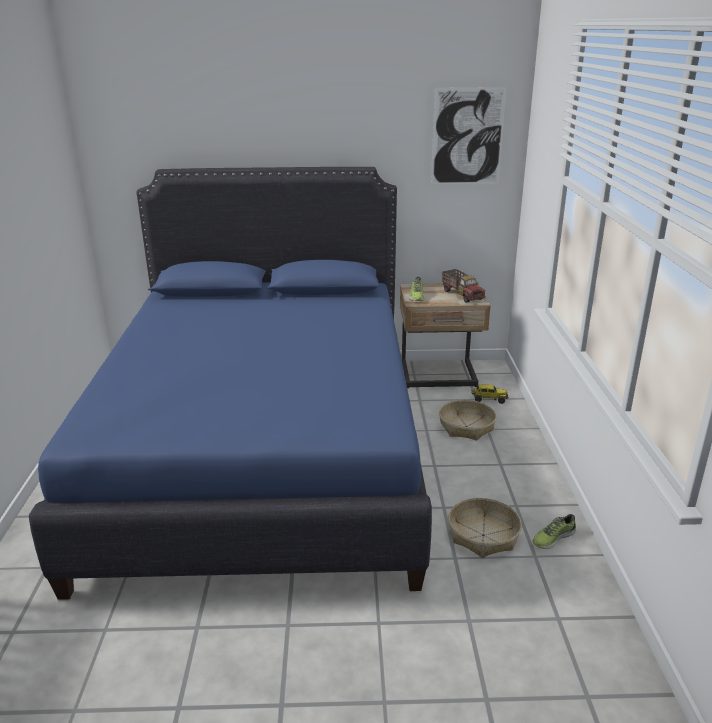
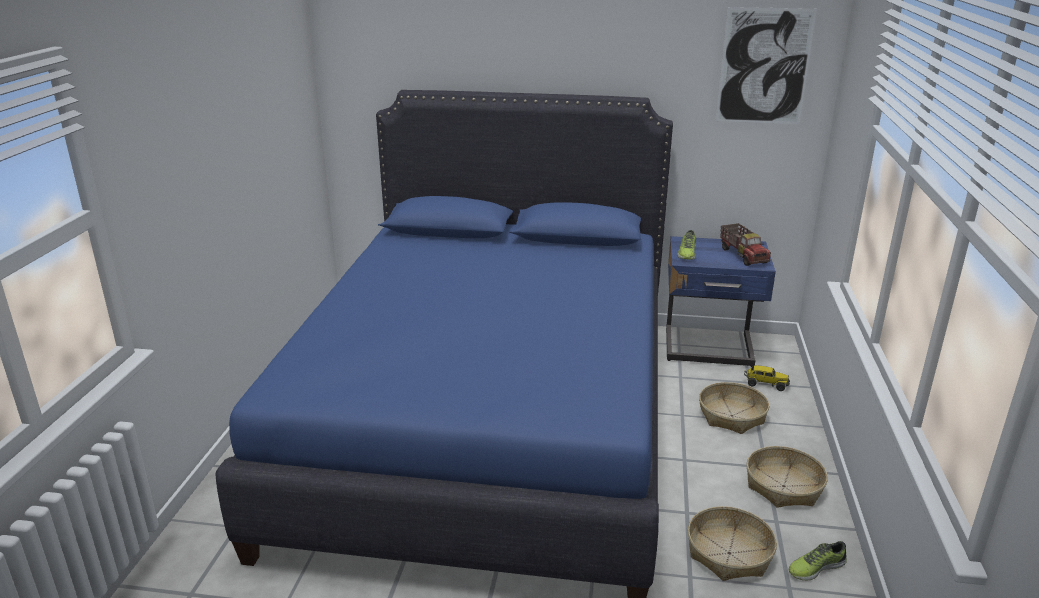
camera: 10 degrees right, 0 degrees up
beige nightstand [400,283,491,388] -> blue nightstand [666,236,776,367]
none -> basket [747,446,828,508]

